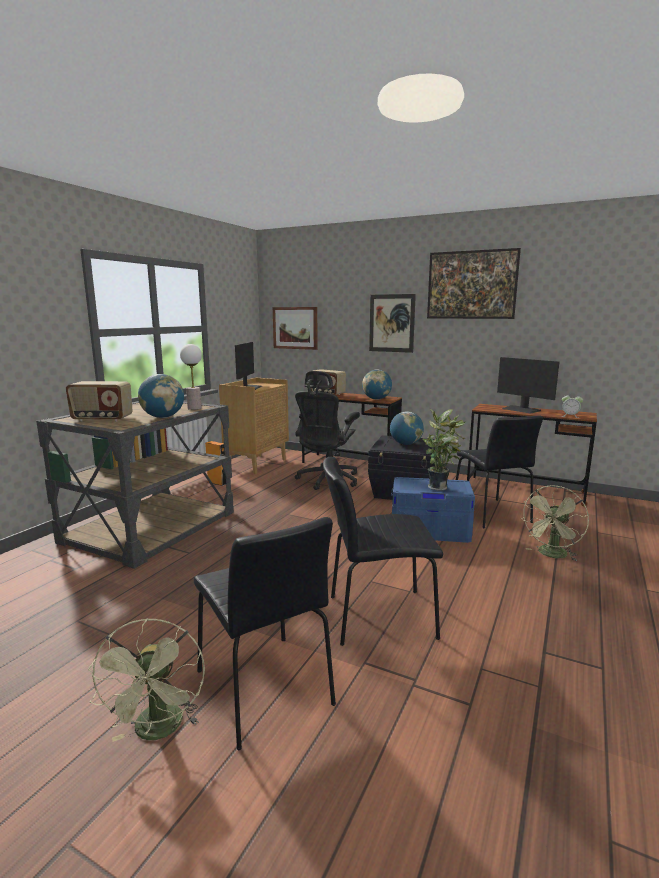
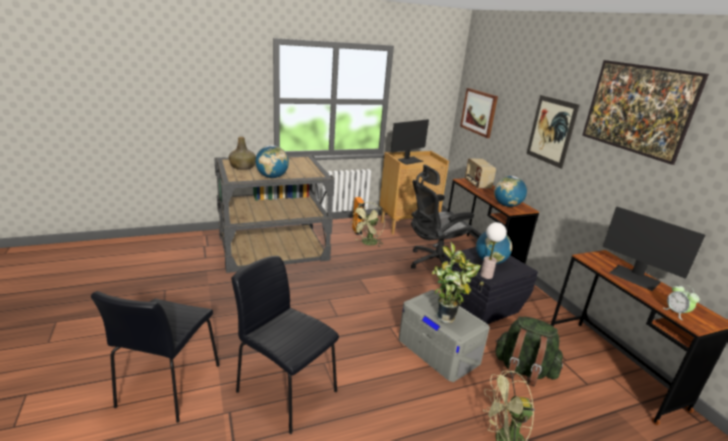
camera: 40 degrees right, 10 degrees up
radio [66,381,133,421] -> green bottle [229,137,256,170]
green fan [88,618,205,742] -> green fan moved to [351,202,385,247]
table lamp [180,344,202,410] -> table lamp moved to [480,222,507,279]
blue storage box [391,477,475,543] -> grey storage box [399,290,490,382]
black chair [456,415,543,529] -> green backpack [495,316,563,386]
monitor [497,357,559,414] -> monitor turned 45 degrees counterclockwise [603,207,705,291]

